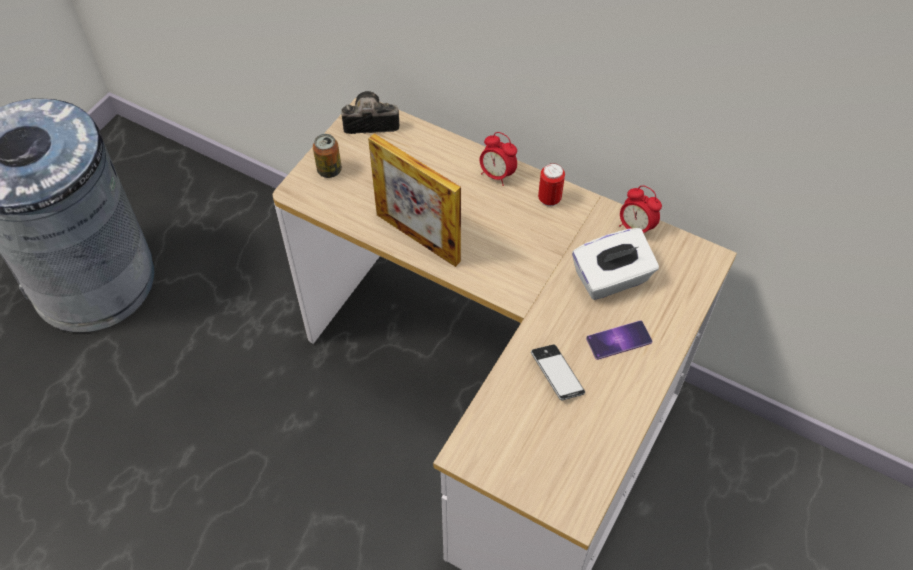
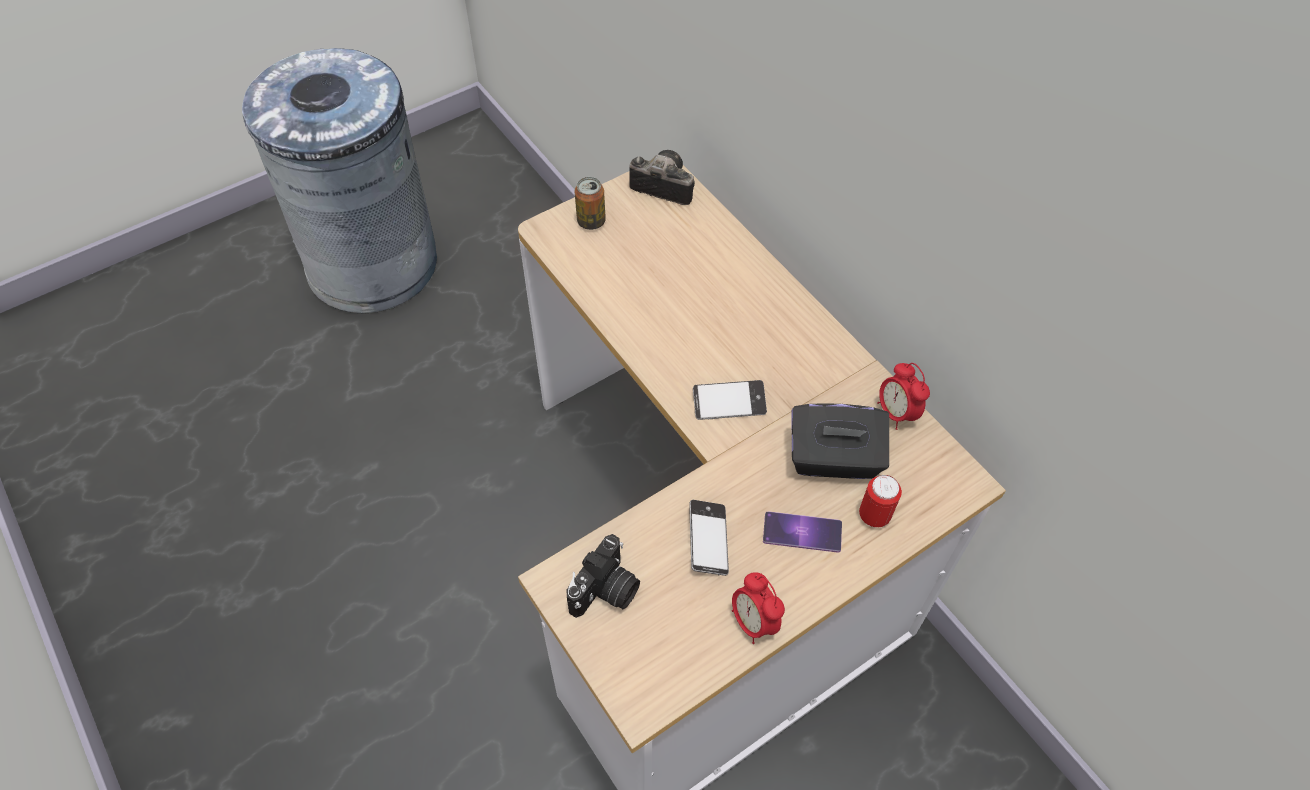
camera: 25 degrees right, 0 degrees up
picture frame [368,134,461,267] -> none
alarm clock [480,132,517,186] -> alarm clock moved to [732,572,785,644]
can [538,163,565,207] -> can moved to [859,475,902,527]
white tissue box [572,228,659,300] -> black tissue box [791,403,889,479]
none -> camera [567,534,640,618]
none -> phone [693,380,767,420]

